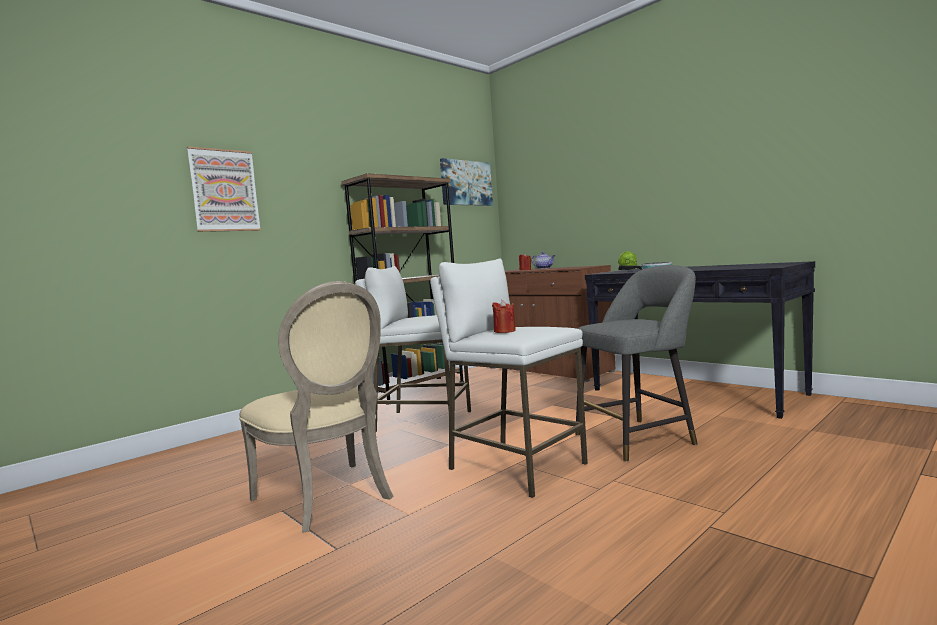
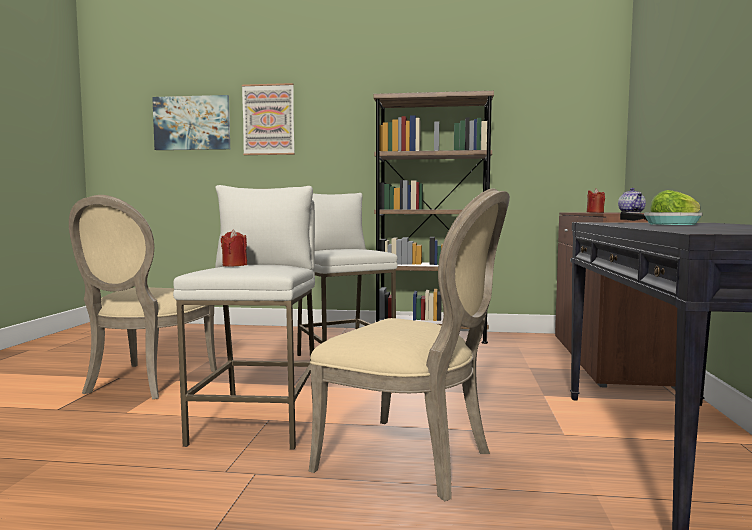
camera: 50 degrees right, 0 degrees up
picture [440,158,493,206] -> picture moved to [152,95,230,150]
grey stool [575,265,698,462] -> beige chair [309,188,510,501]

